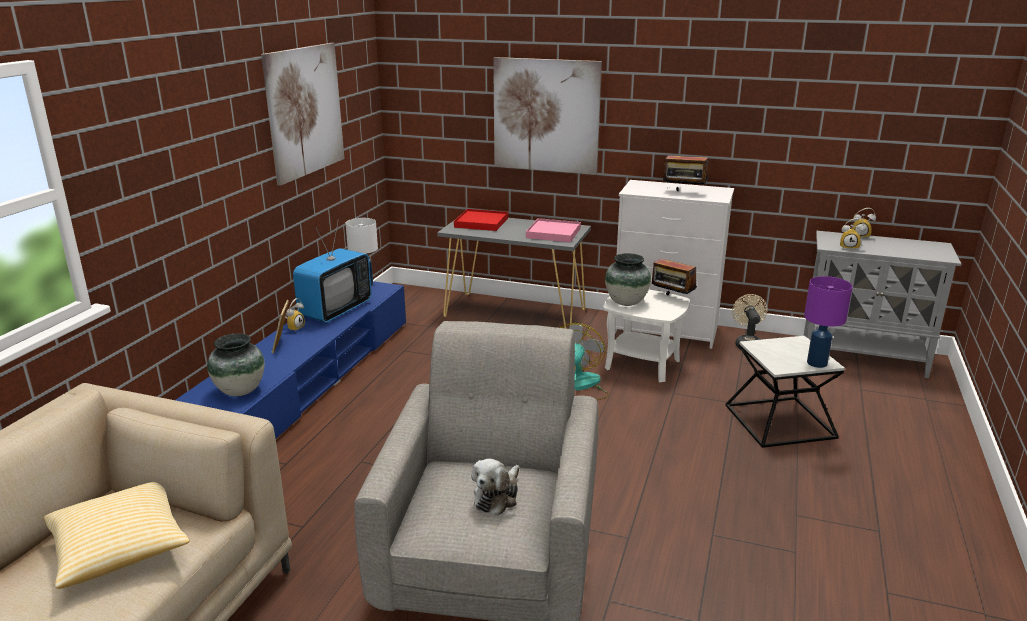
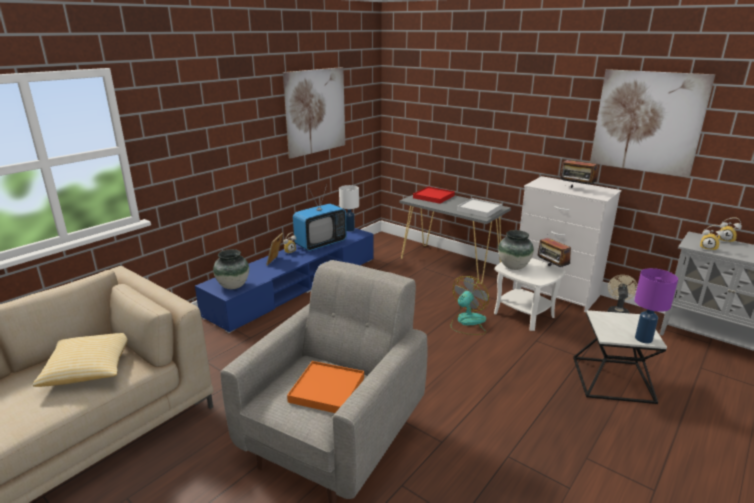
camera: 20 degrees right, 0 degrees up
plush toy [471,459,519,516] -> orange tray [287,361,364,413]
picture [493,57,602,174] -> picture moved to [590,69,715,178]
pink tray [526,218,581,242] -> white tray [457,198,502,217]

